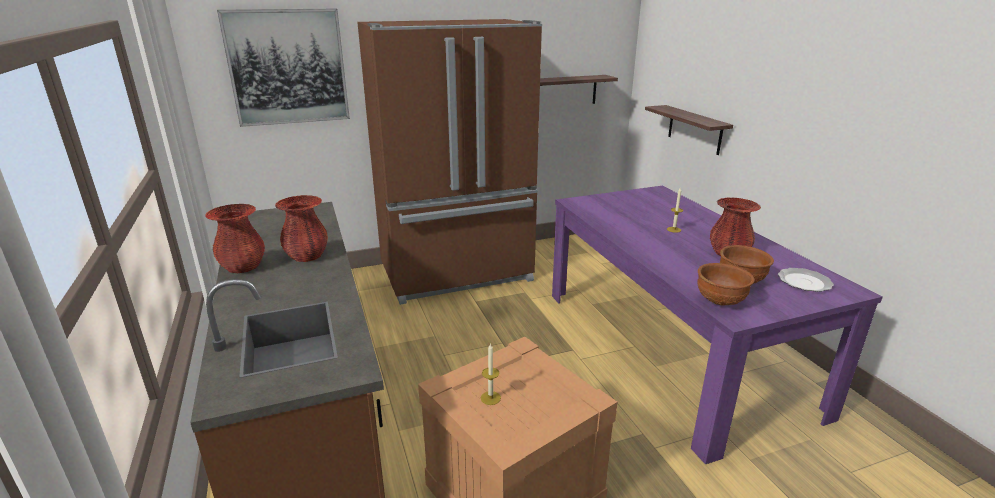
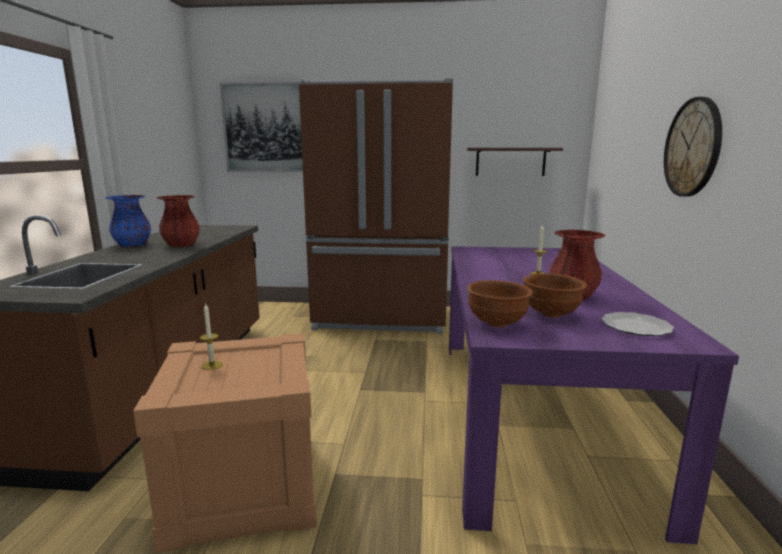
camera: 25 degrees right, 10 degrees down
red vase [205,204,265,273] -> blue vase [105,195,151,247]
shelf [645,105,733,155] -> none
none -> wall clock [664,97,722,197]

